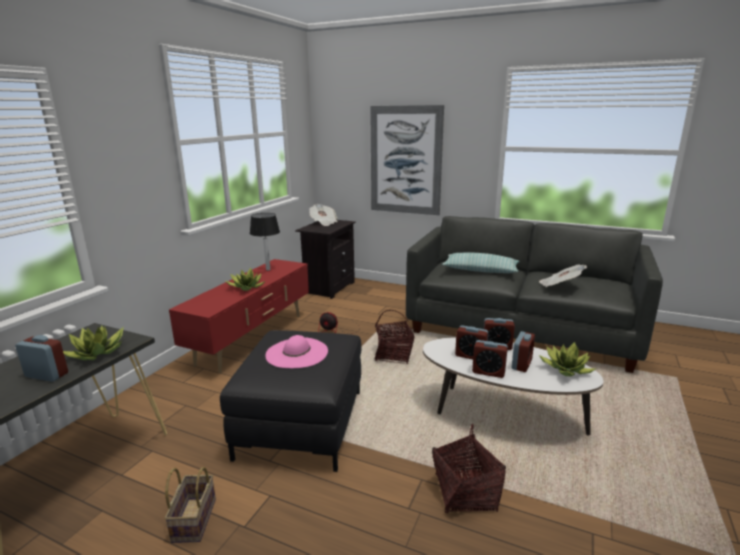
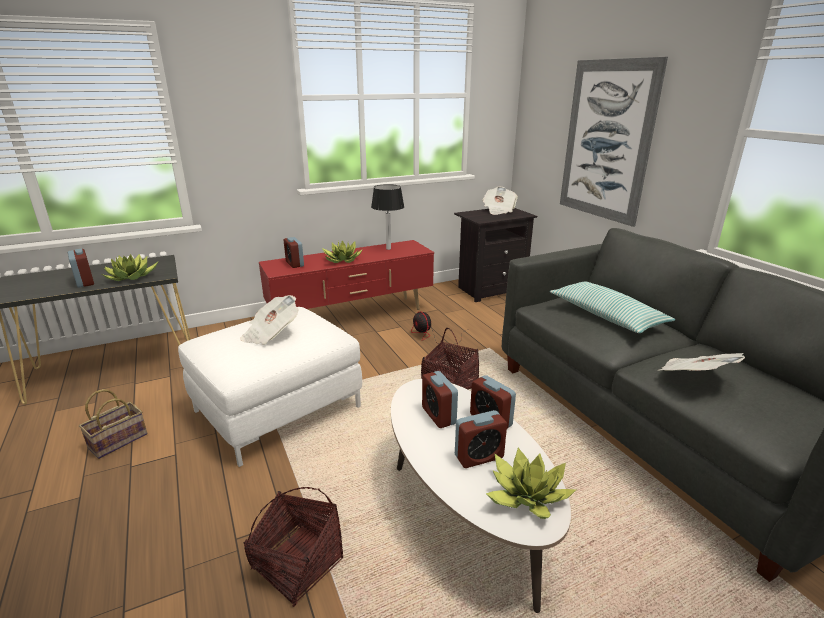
camera: 40 degrees right, 5 degrees up
black ottoman [220,330,362,472] -> white ottoman [178,307,362,467]
pink hat [265,335,328,368] -> newspaper [240,295,299,345]
alarm clock [472,340,508,378] -> alarm clock moved to [284,237,304,268]

